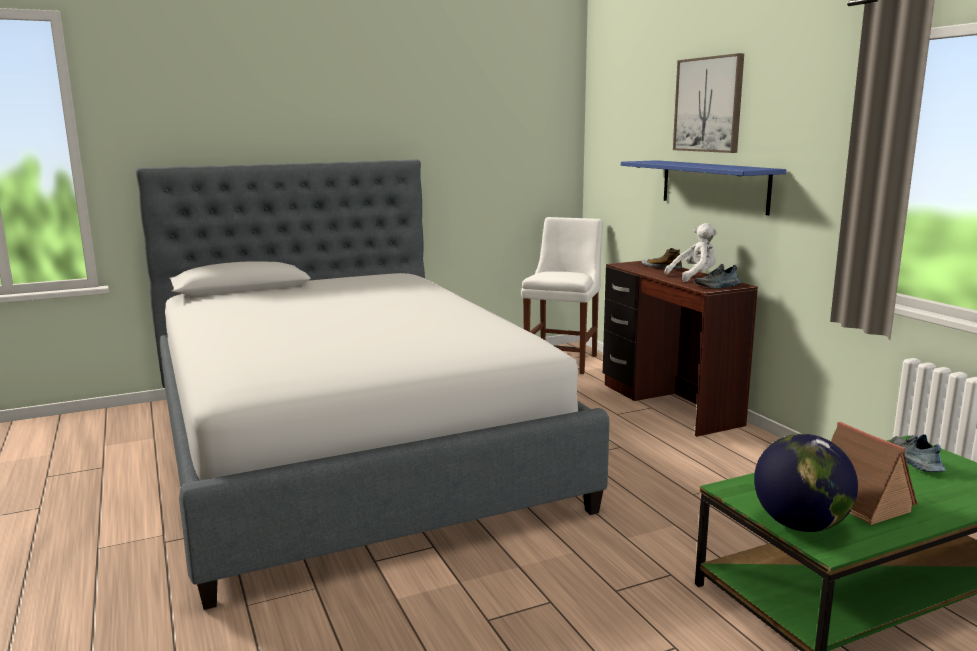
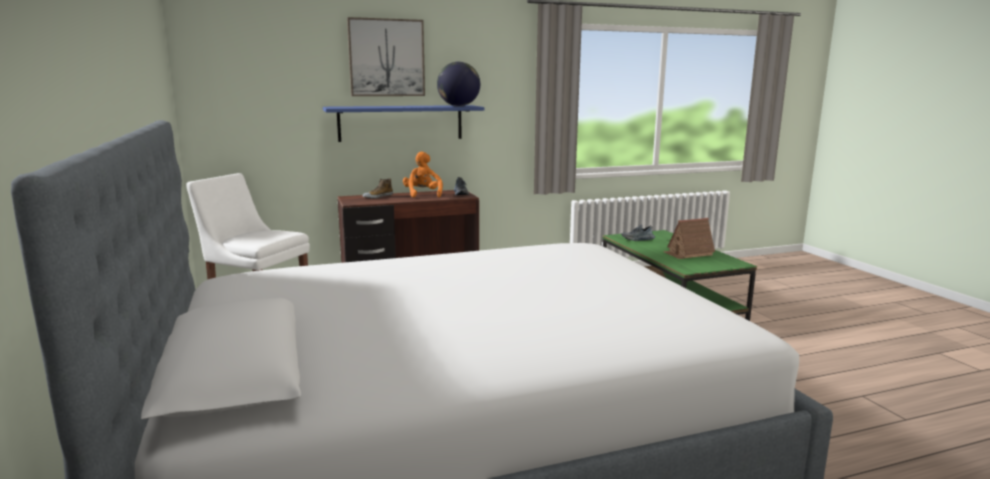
camera: 85 degrees left, 0 degrees up
white plush toy [665,223,718,282] -> orange plush toy [403,152,443,198]
globe [754,434,858,532] -> globe moved to [437,62,480,106]

